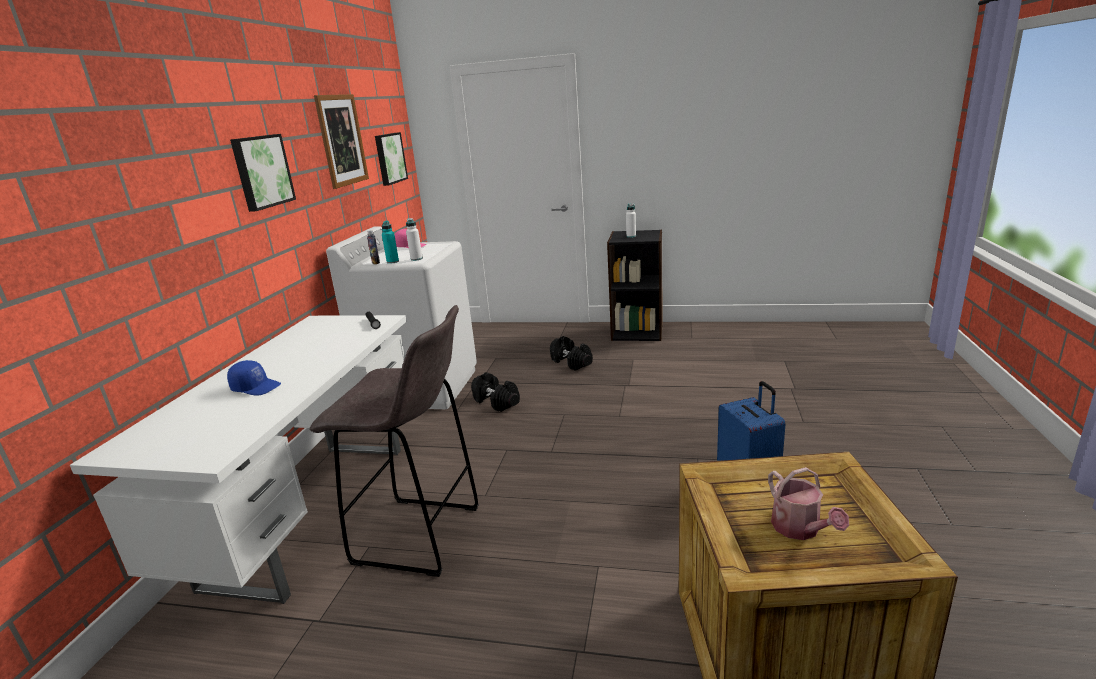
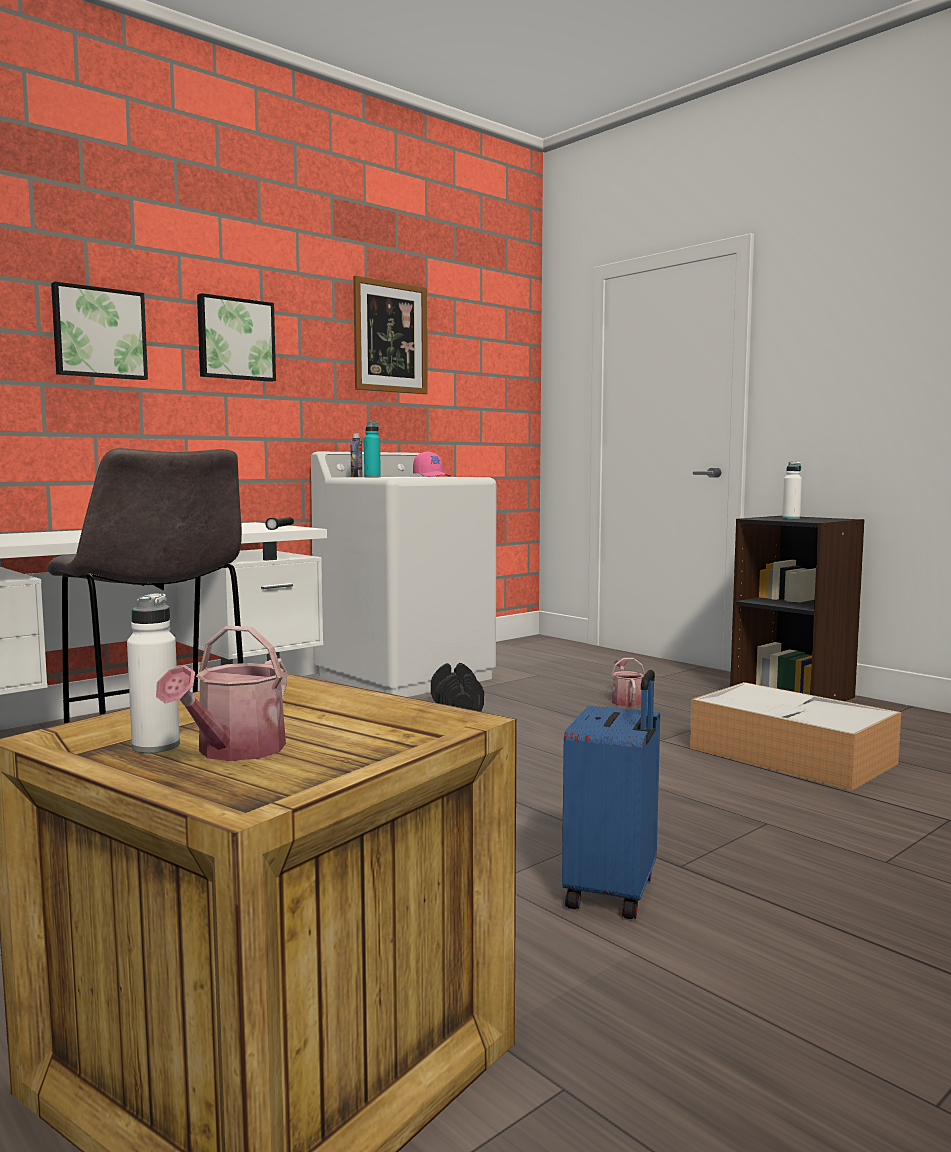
camera: 35 degrees right, 15 degrees down
blue cap [227,360,281,396] -> none
picture [375,132,408,186] -> picture moved to [51,282,148,380]
white bottle [406,218,423,261] -> white bottle moved to [127,593,180,753]
black dumbbell [550,336,593,371] -> watering can [611,658,645,707]
none -> storage box [690,682,901,791]

